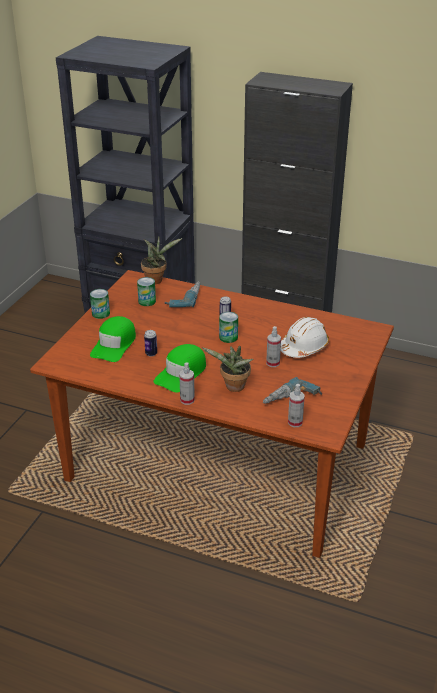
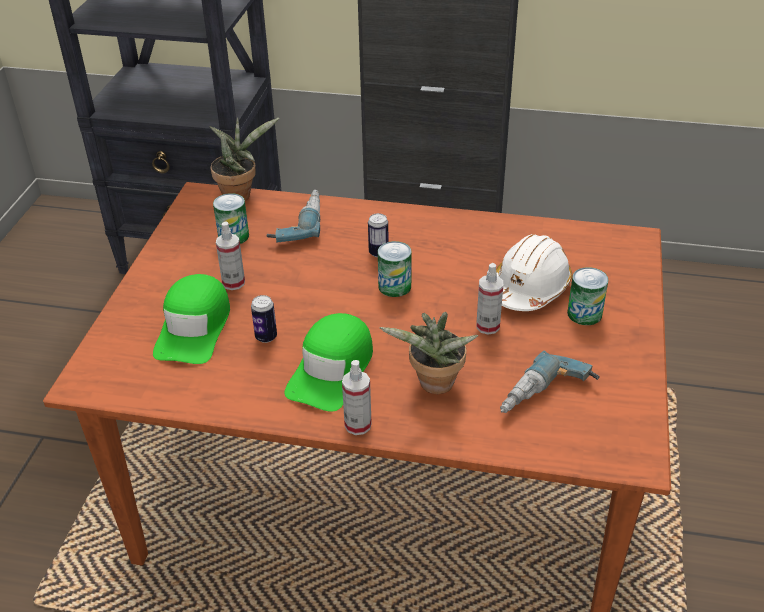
camera: 10 degrees left, 5 degrees up
can [90,289,110,319] -> can moved to [567,267,608,325]
spray bottle [288,384,305,427] -> spray bottle moved to [216,221,245,290]

